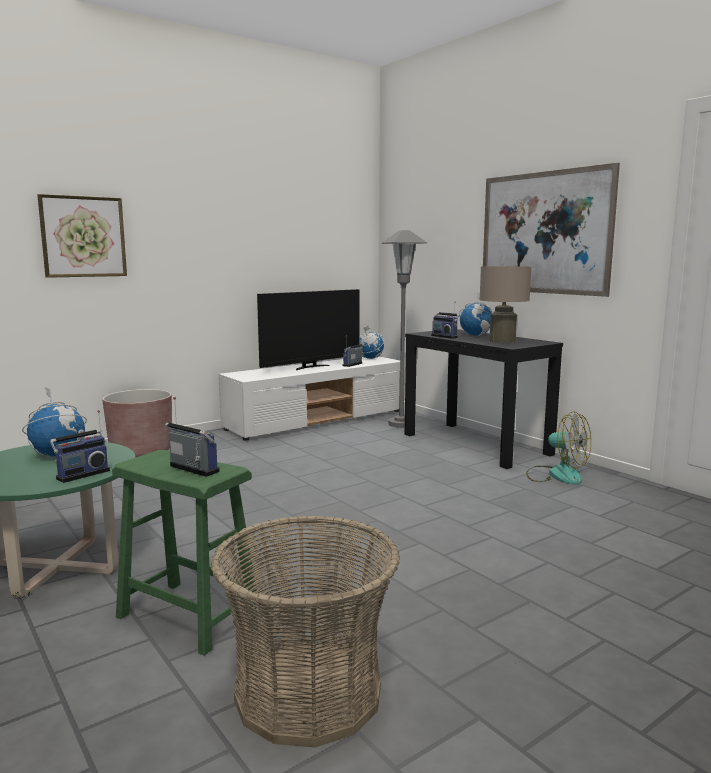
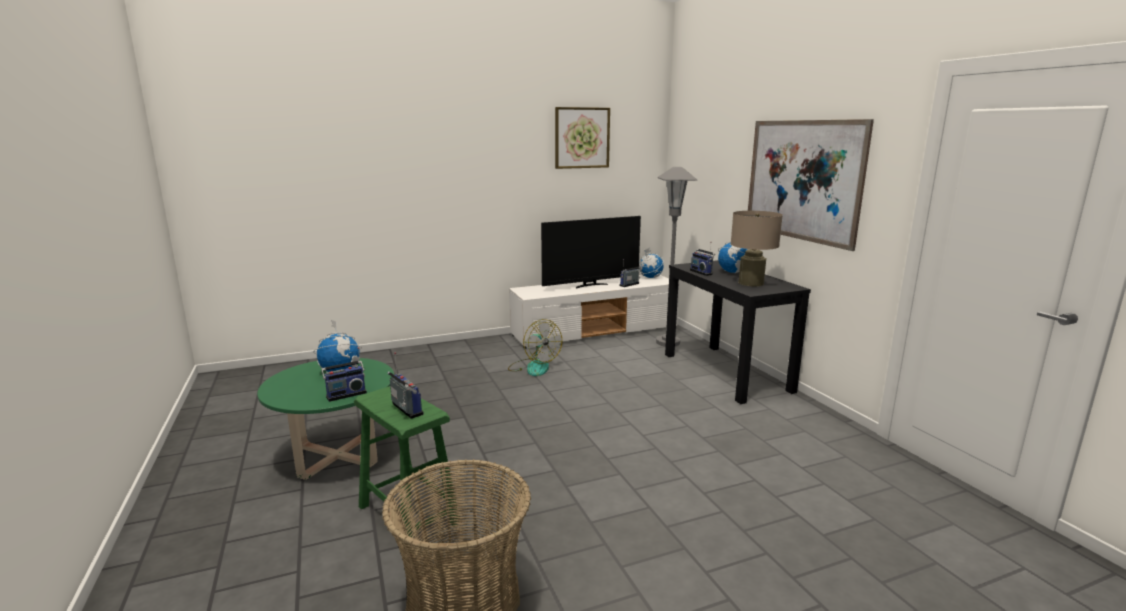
camera: 15 degrees right, 5 degrees up
picture [37,194,127,278] -> picture moved to [555,107,610,169]
brown planter [102,389,172,457] -> none
fan [526,411,591,485] -> fan moved to [508,319,562,376]

